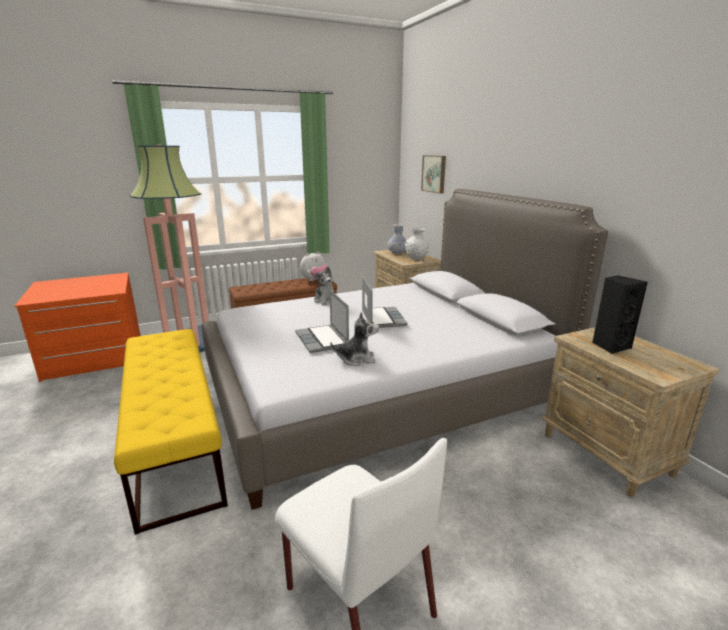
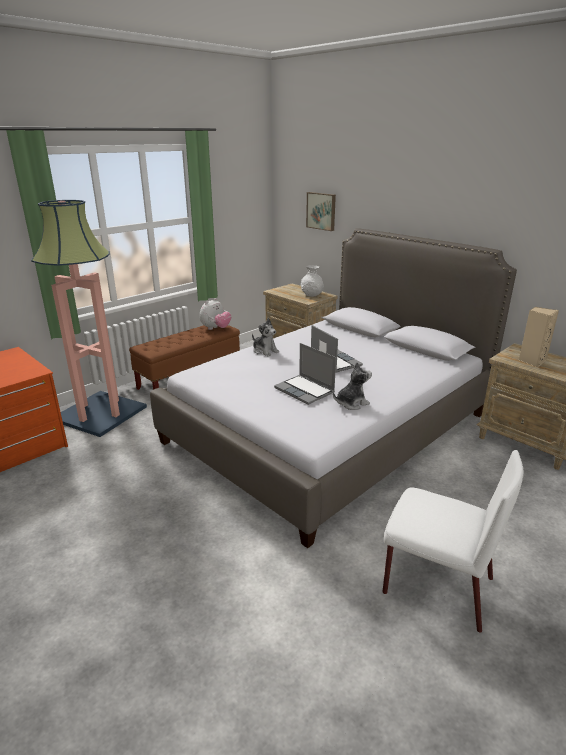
camera: 20 degrees left, 5 degrees up
yellow bench [114,329,228,535] -> none
vase [388,224,406,254] -> none
black speaker [592,275,648,354] -> beige speaker [519,307,559,367]

